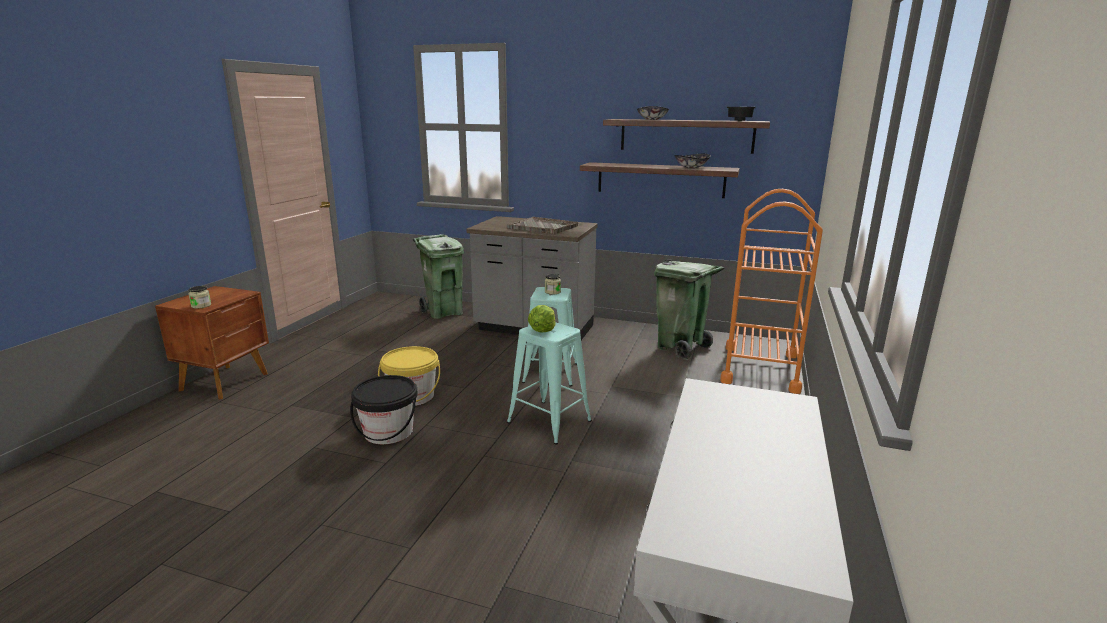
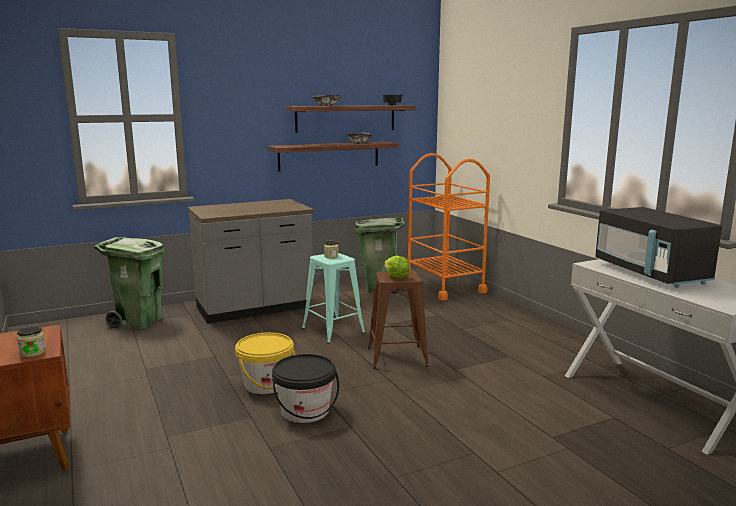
camera: 45 degrees left, 5 degrees down
grey tray [507,217,578,234] -> none
turquoise stool [507,322,592,444] -> brown stool [368,271,429,369]
none -> black microwave [595,207,722,288]

